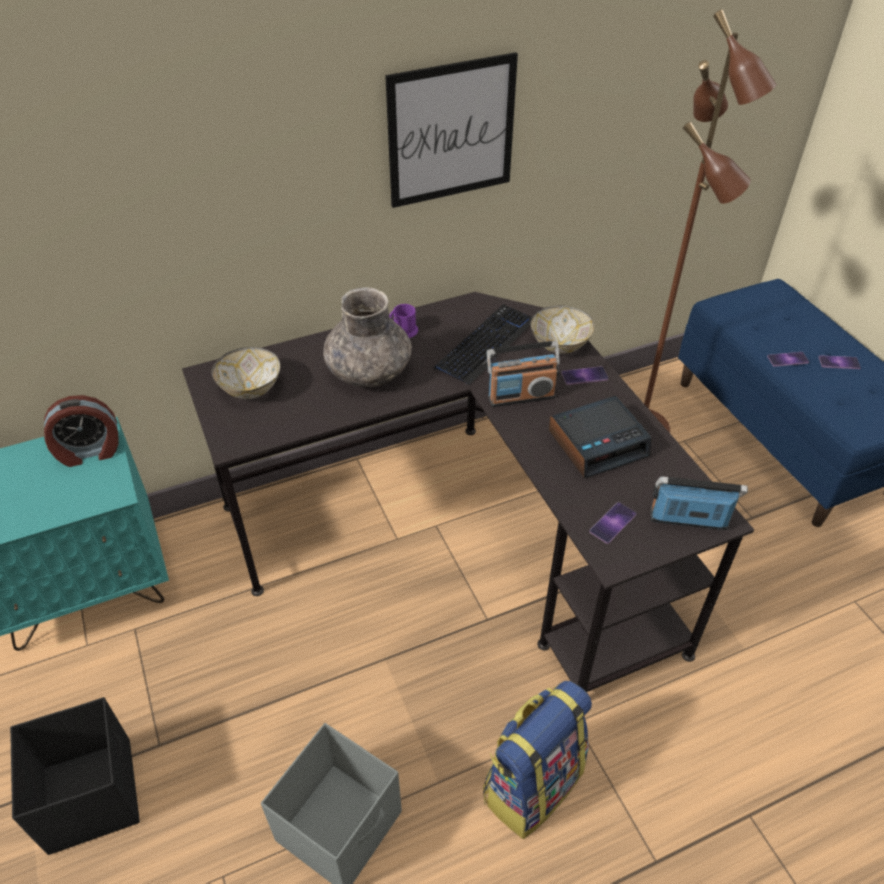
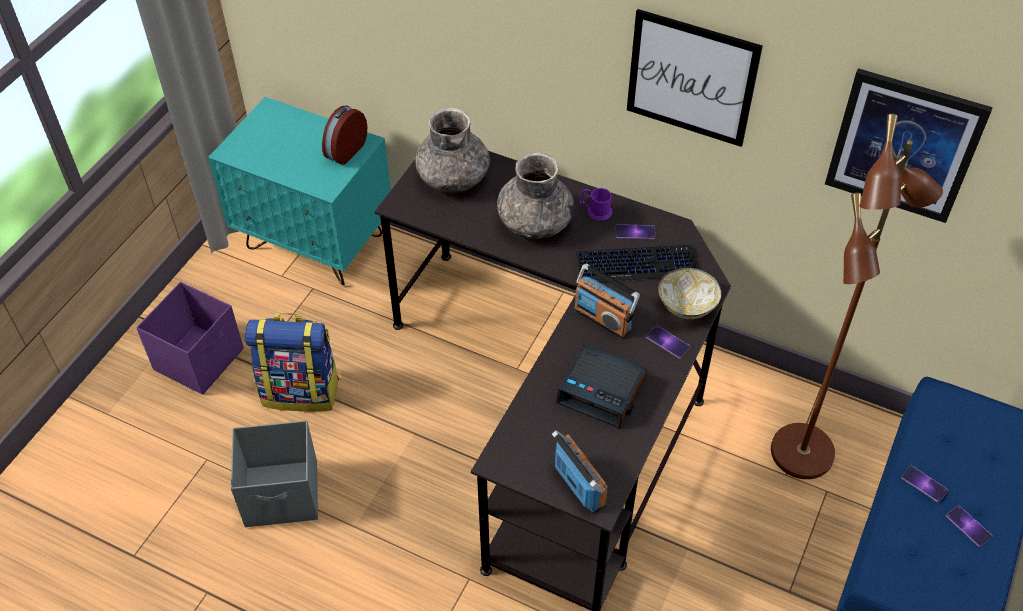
camera: 50 degrees right, 5 degrees up
black storage box [10,697,140,855] -> purple storage box [136,282,244,395]
alarm clock [44,395,119,467] -> alarm clock turned 90 degrees clockwise [322,106,368,165]
bowl [211,347,280,399] -> grey vase [415,108,490,193]
backpack [483,681,592,839] -> backpack moved to [244,313,340,412]
phone [589,502,637,544] -> phone moved to [616,224,655,239]
none -> picture [825,68,993,223]

